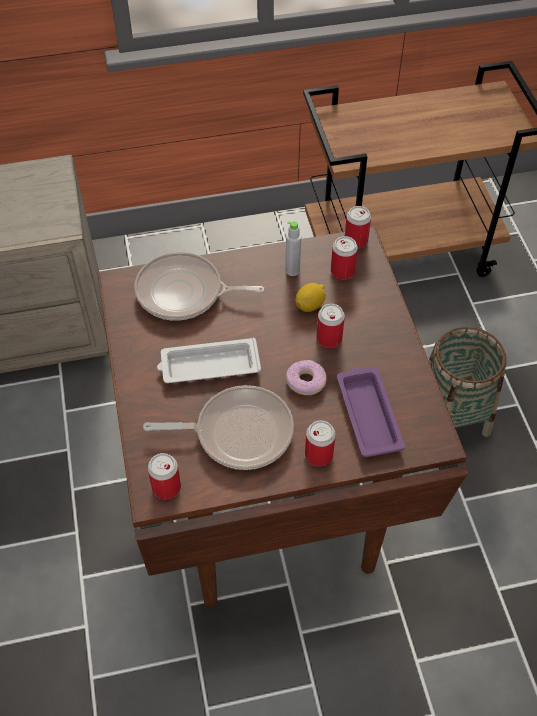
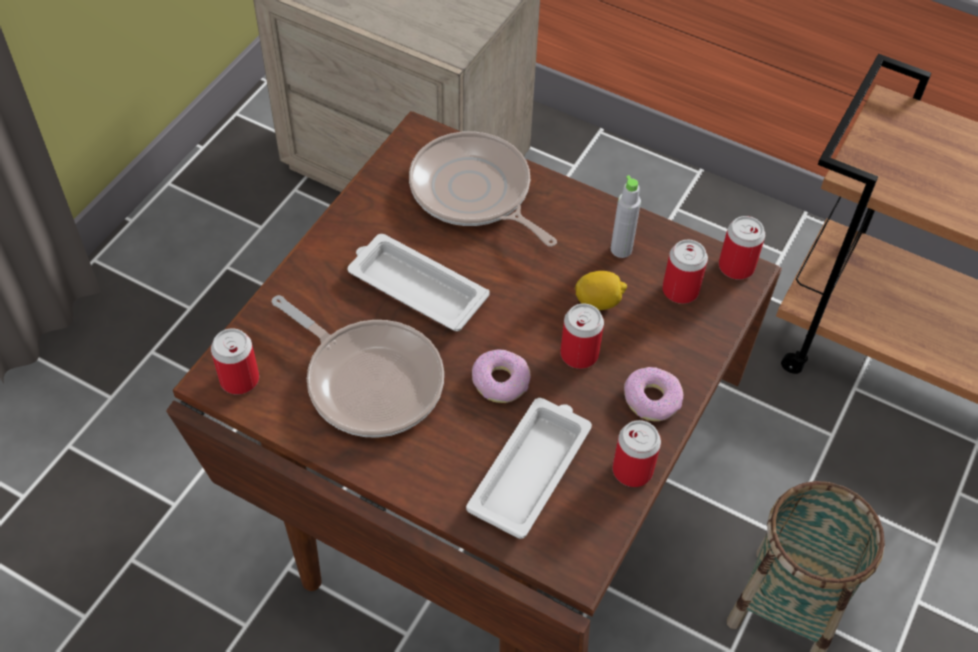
camera: 40 degrees right, 0 degrees up
can [305,420,336,466] -> can moved to [612,420,661,487]
purple tray [337,367,405,458] -> white tray [466,398,592,539]
none -> donut [624,367,683,421]

